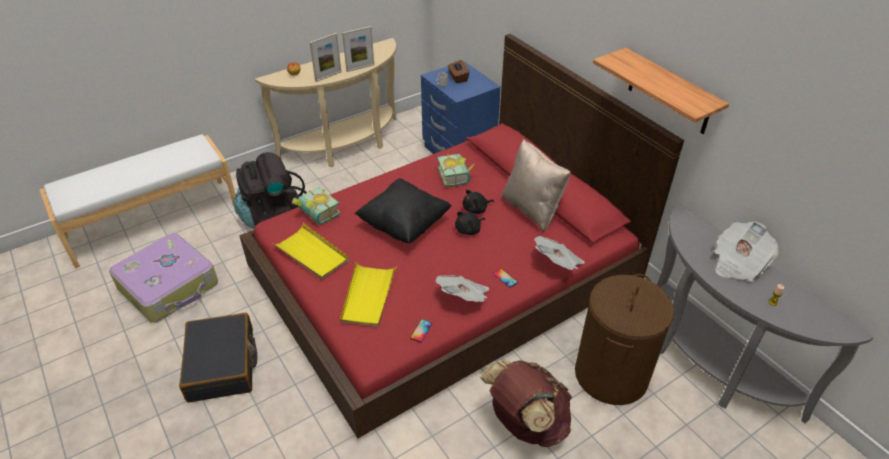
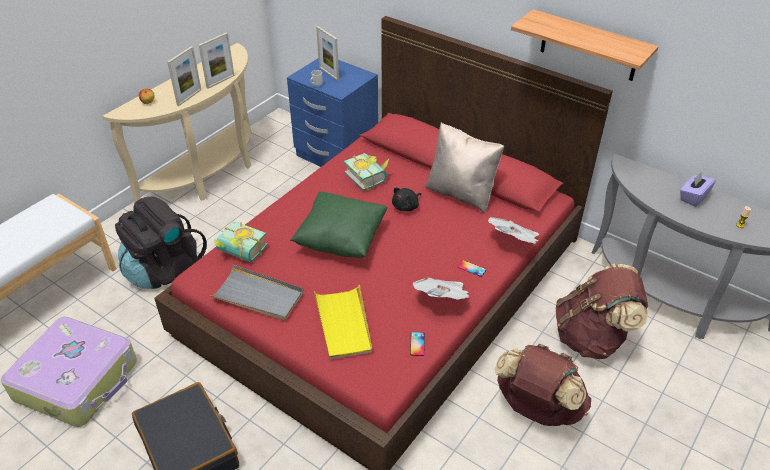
camera: 20 degrees left, 0 degrees up
yellow tray [272,223,349,280] -> grey tray [209,265,304,321]
black pillow [354,178,452,243] -> green pillow [290,191,388,258]
brown tissue box [448,60,469,83] -> picture frame [316,26,339,81]
black plush toy [455,211,485,235] -> none
brown laundry basket [575,274,674,405] -> brown backpack [556,264,648,359]
newspaper [714,222,779,282] -> purple tissue box [680,172,716,207]

